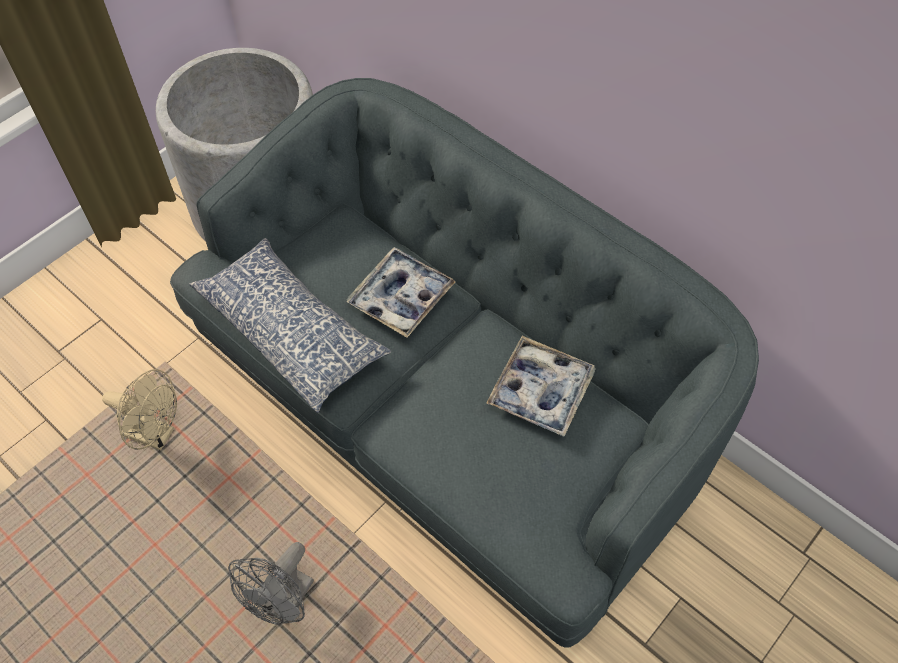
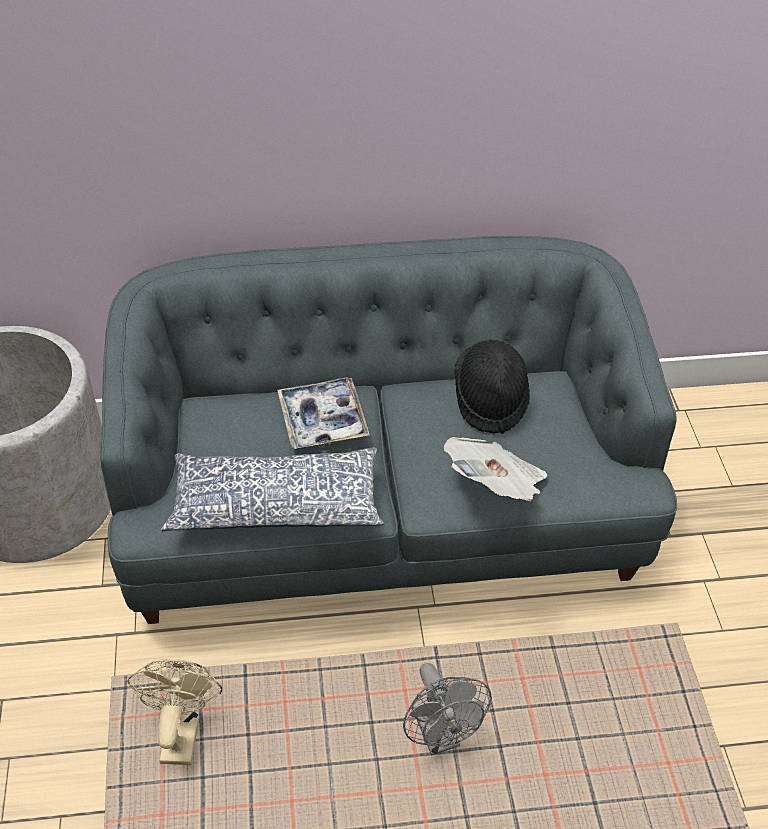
camera: 50 degrees left, 10 degrees down
beige fan [102,369,177,451] -> beige fan turned 60 degrees counterclockwise [127,659,222,765]
tray [486,336,595,437] -> black hat [454,340,530,434]
none -> newspaper [444,437,547,501]

